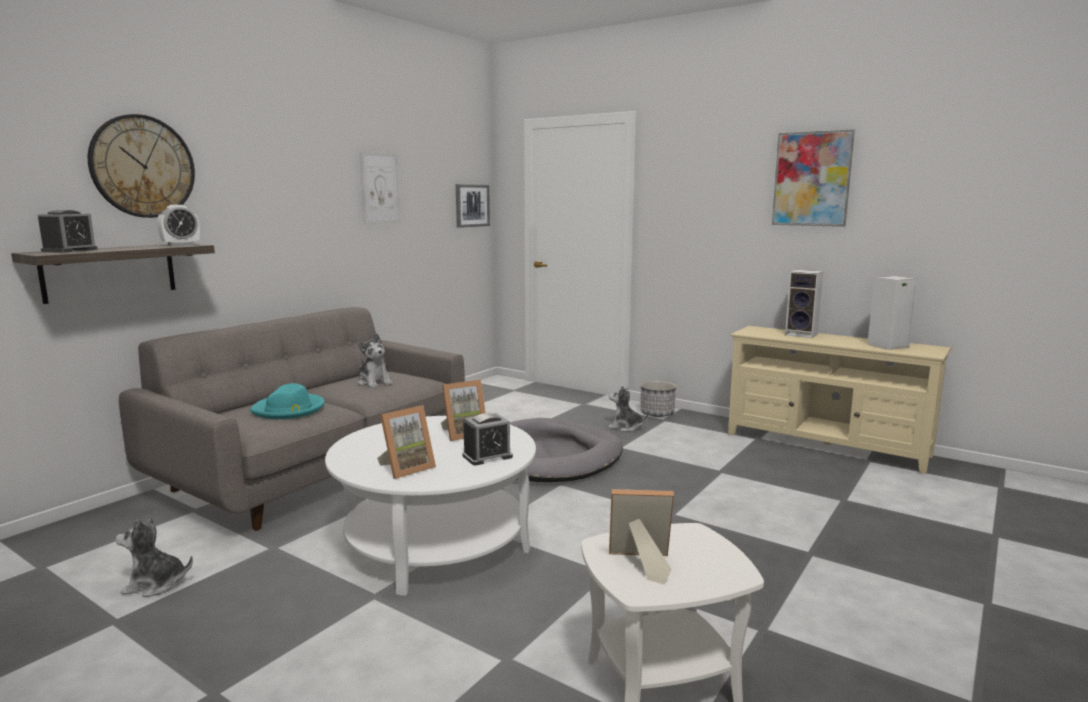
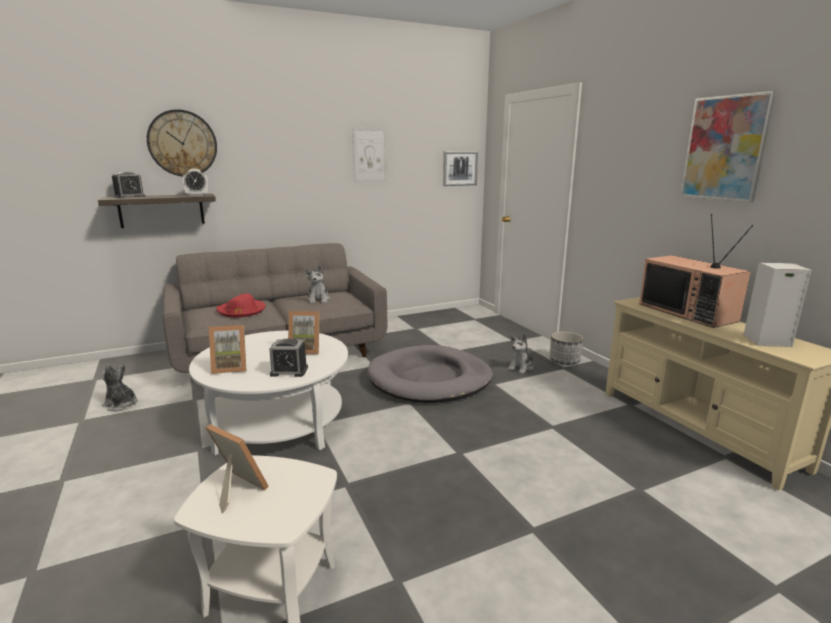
camera: 30 degrees right, 5 degrees up
turquoise hat [250,383,325,419] -> red hat [216,293,266,317]
plush toy [608,385,649,432] -> plush toy turned 105 degrees counterclockwise [508,334,534,374]
speaker [785,270,823,338] -> television [639,214,753,328]

